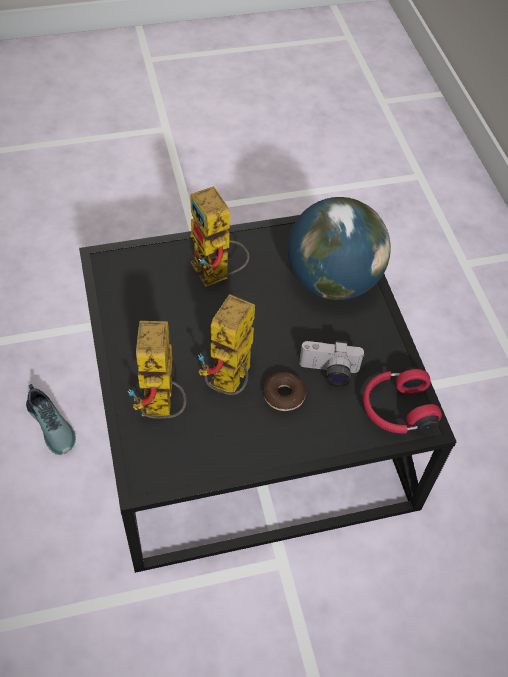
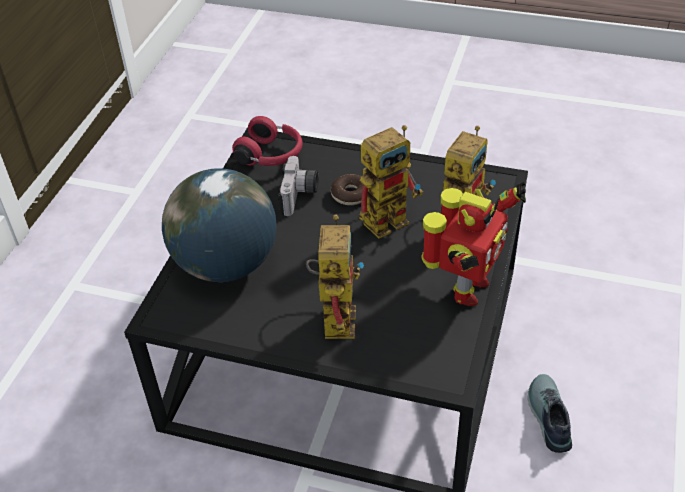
camera: 145 degrees left, 10 degrees down
camera [299,341,365,387] -> camera turned 60 degrees clockwise [278,156,318,216]
none -> toy robot [421,182,526,306]

